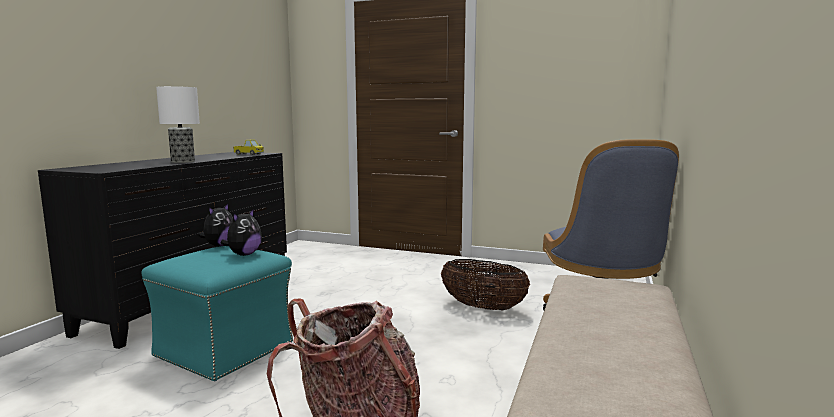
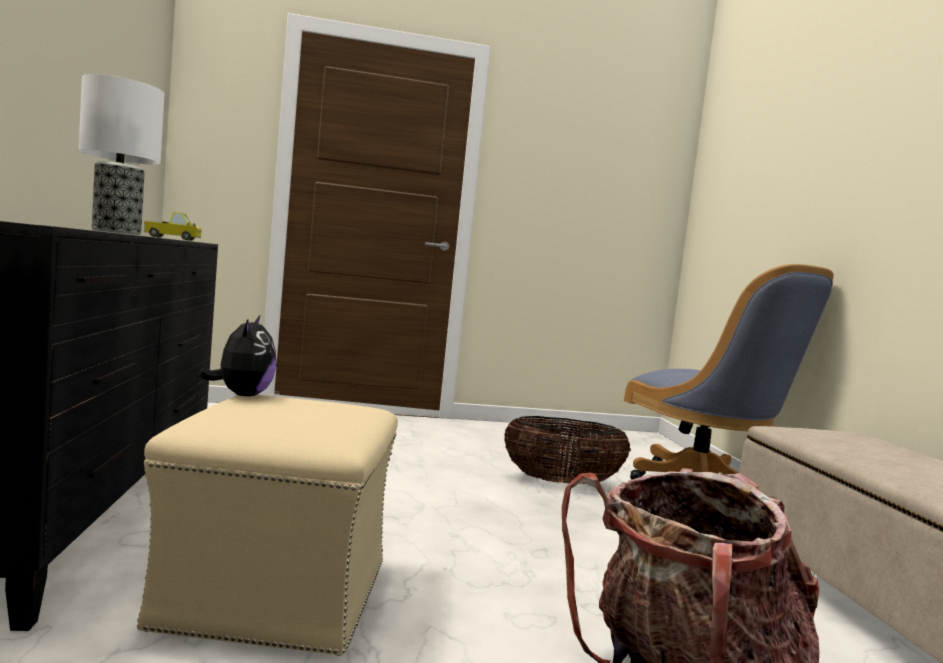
camera: 30 degrees left, 5 degrees down
turquoise ottoman [141,246,293,381] -> beige ottoman [137,395,398,656]
plush toy [220,209,262,256] -> none

